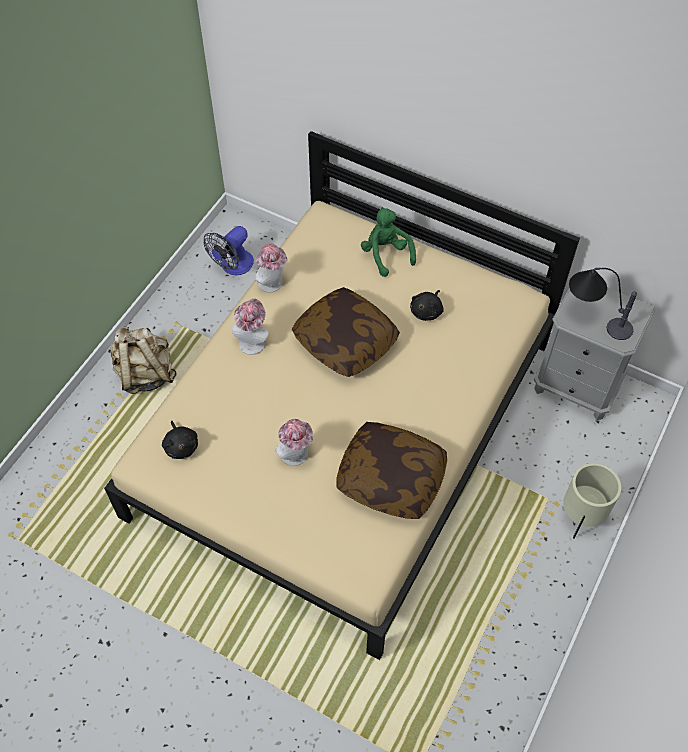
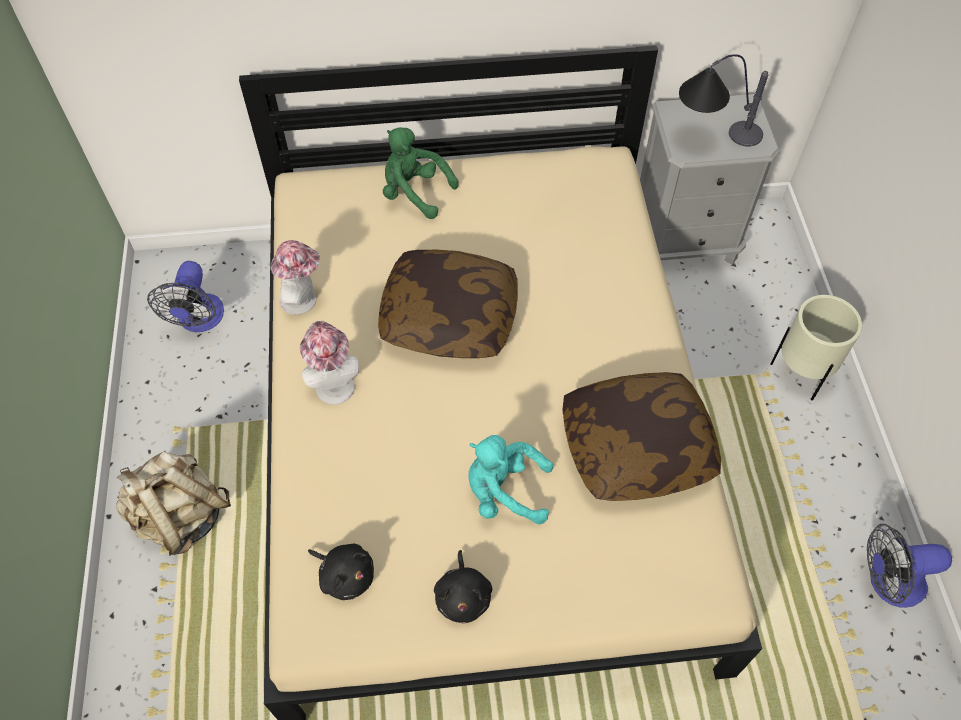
camera: 35 degrees left, 0 degrees up
hat [275,419,313,466] -> turquoise plush toy [468,435,553,524]
black plush toy [410,290,444,321] -> black plush toy moved to [434,550,492,623]
none -> fan [867,524,952,608]

